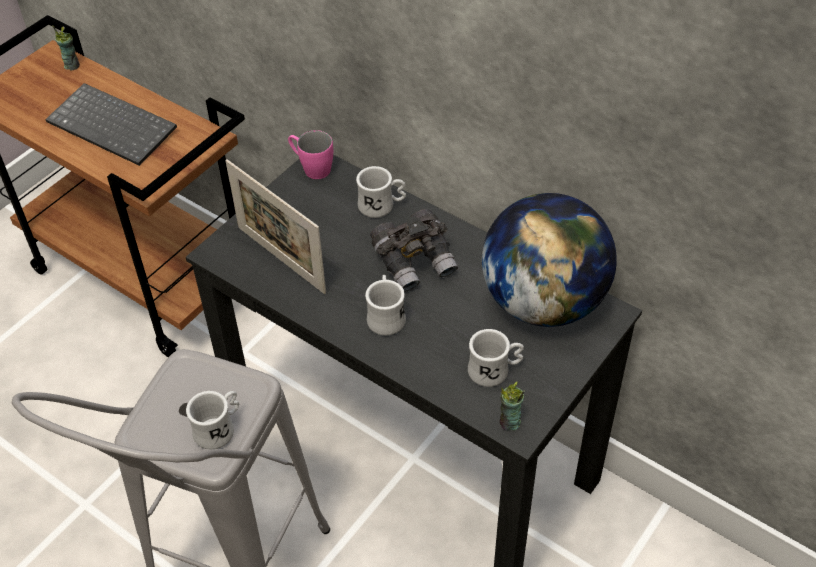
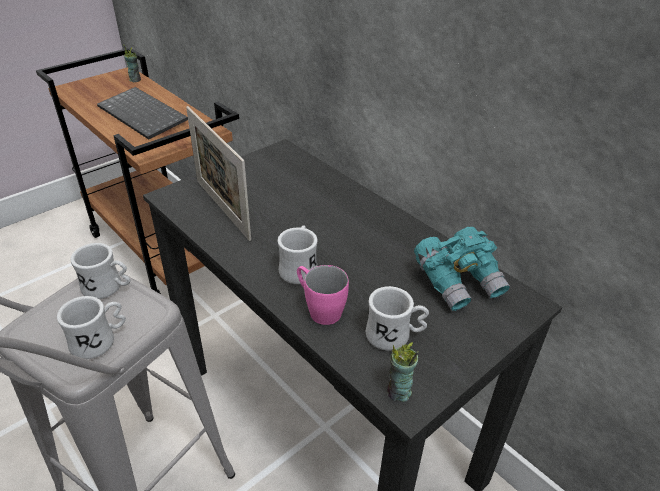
camera: 10 degrees right, 10 degrees down
pink mug [288,130,333,179] -> pink mug moved to [297,265,349,325]
white mug [356,166,406,218] -> white mug moved to [70,243,131,299]
grey binoculars [370,209,458,292] -> none
globe [482,193,617,327] -> turquoise binoculars [414,227,510,311]

